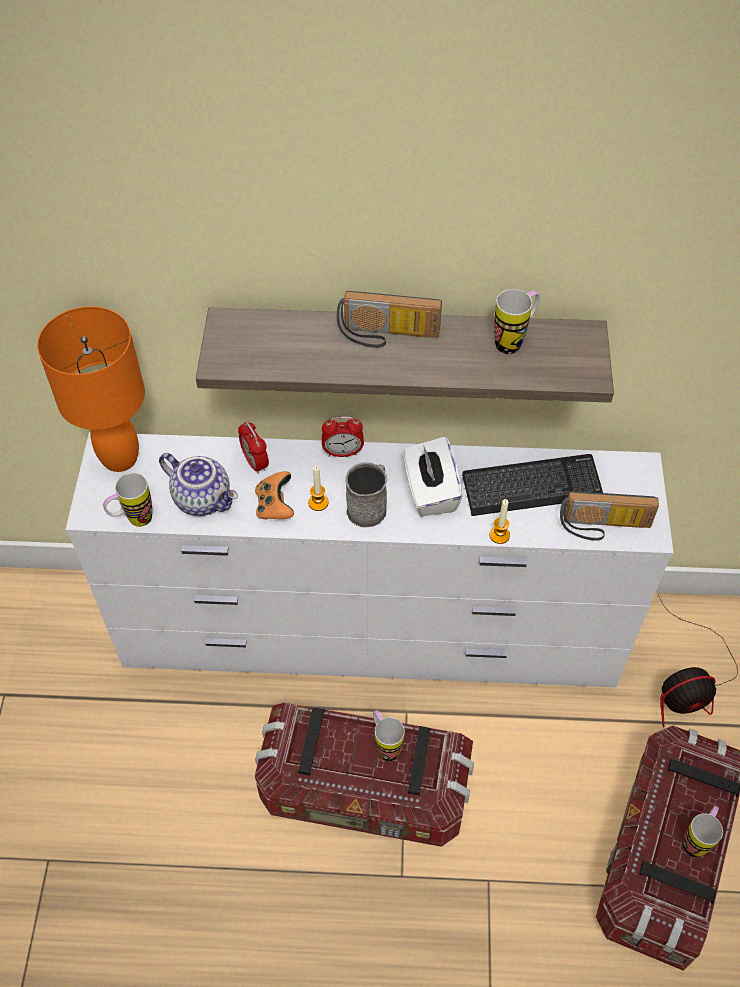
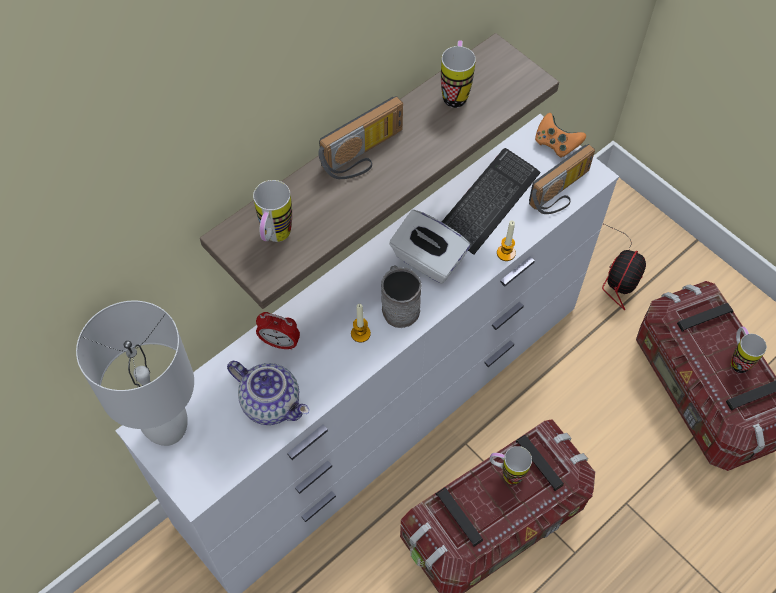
camera: 45 degrees left, 5 degrees up
orange table lamp [37,306,145,472] -> white table lamp [76,301,194,446]
mug [103,473,152,527] -> mug moved to [253,180,292,242]
teapot [159,453,238,516] -> teapot turned 45 degrees clockwise [227,361,309,425]
orange game controller [255,471,294,519] -> orange game controller moved to [535,113,586,158]
alarm clock [322,417,364,457] -> none

